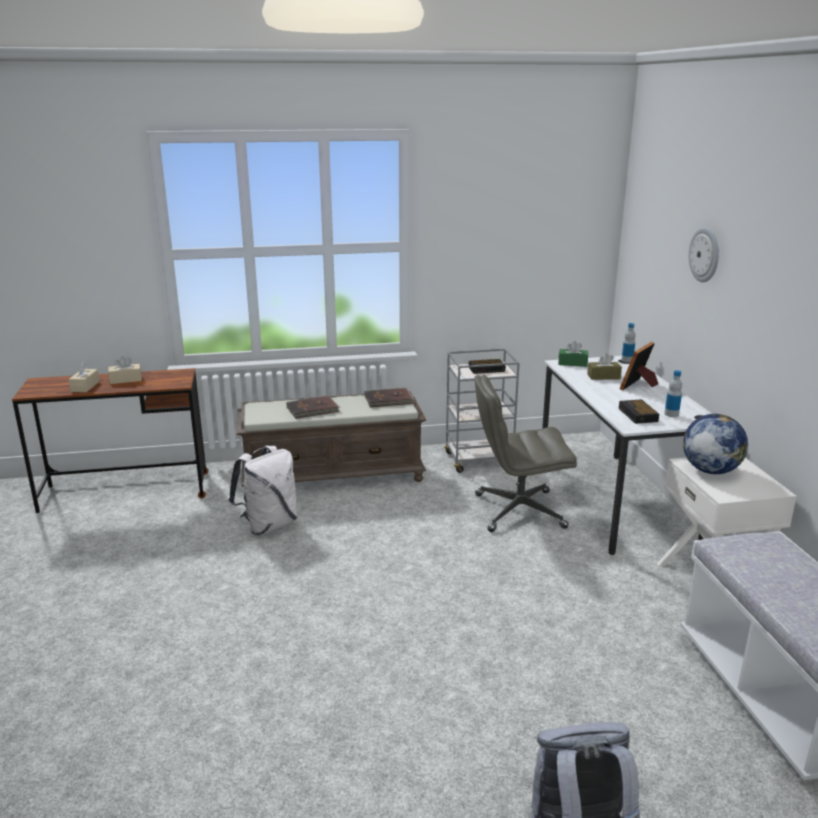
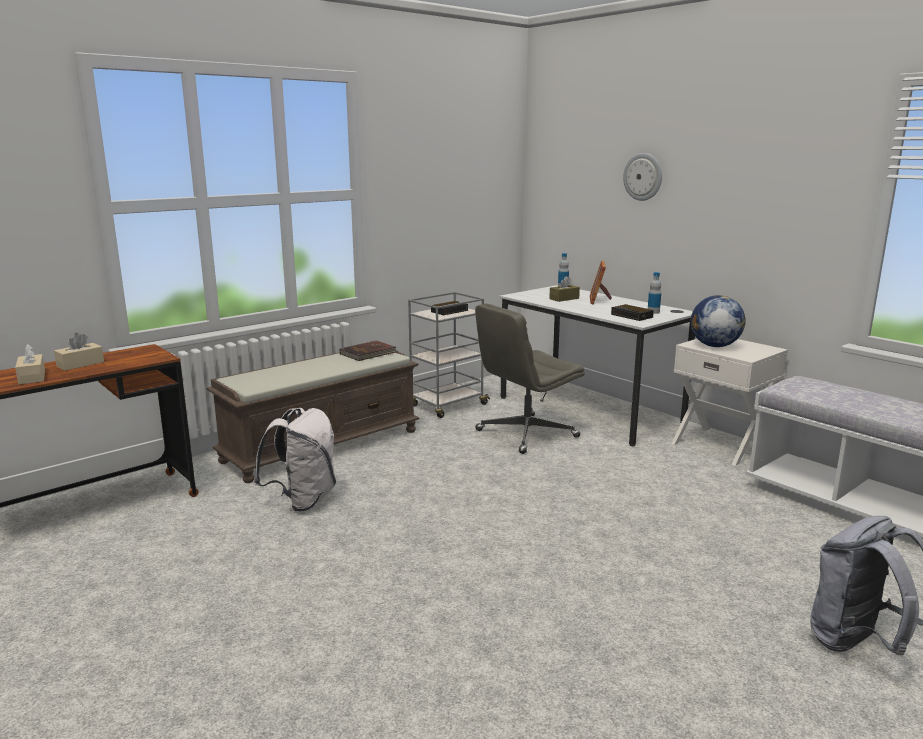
camera: 30 degrees left, 5 degrees down
brown book [286,396,340,419] -> none
green tissue box [558,341,588,367] -> none

